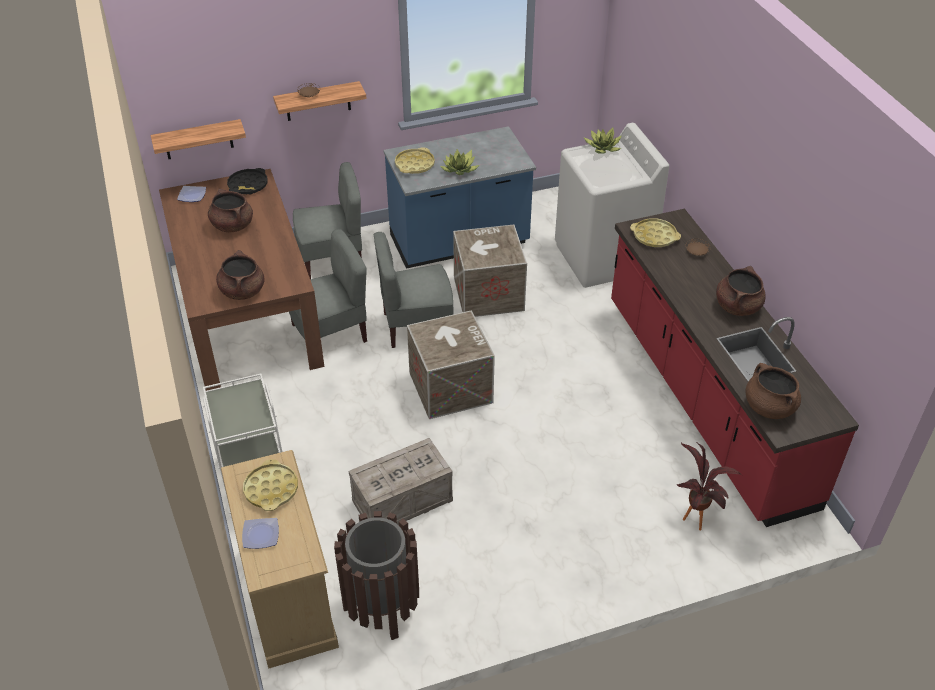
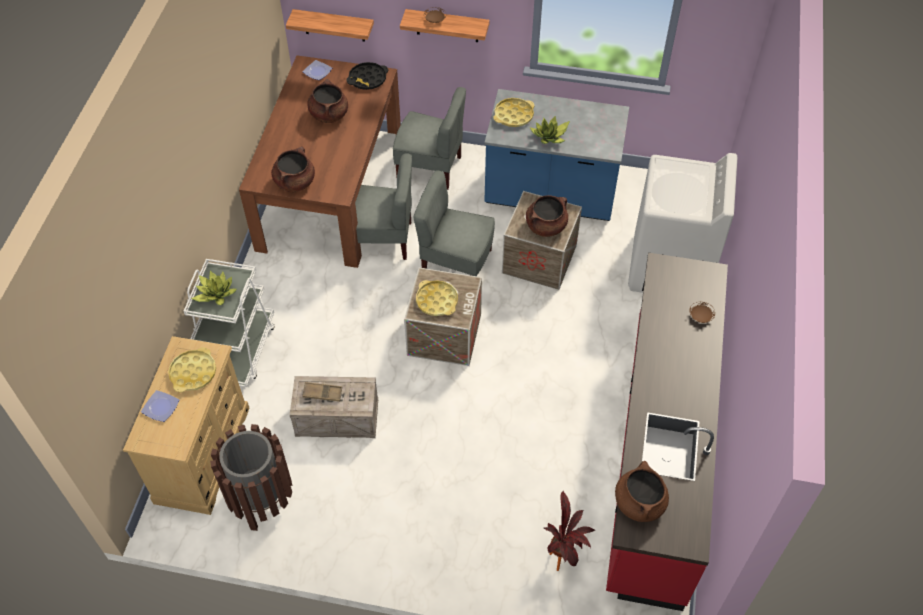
camera: 30 degrees right, 10 degrees up
potted plant [583,127,622,154] -> potted plant moved to [191,271,237,305]
yellow tray [630,218,681,247] -> yellow tray moved to [416,280,458,316]
brown cooking pot [716,266,766,316] -> brown cooking pot moved to [526,195,568,237]
none -> brown tray [302,382,342,402]

